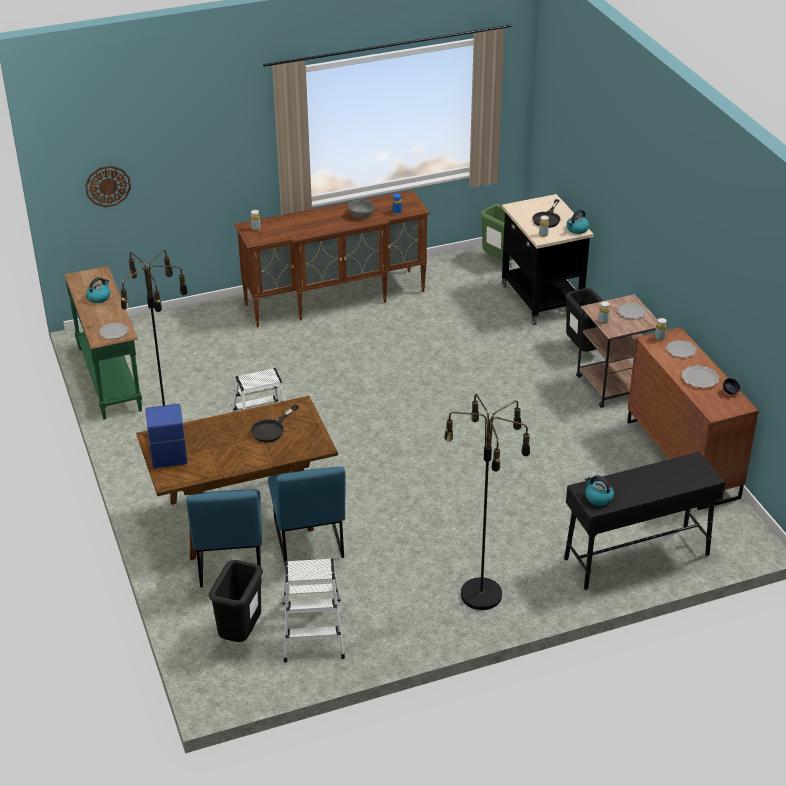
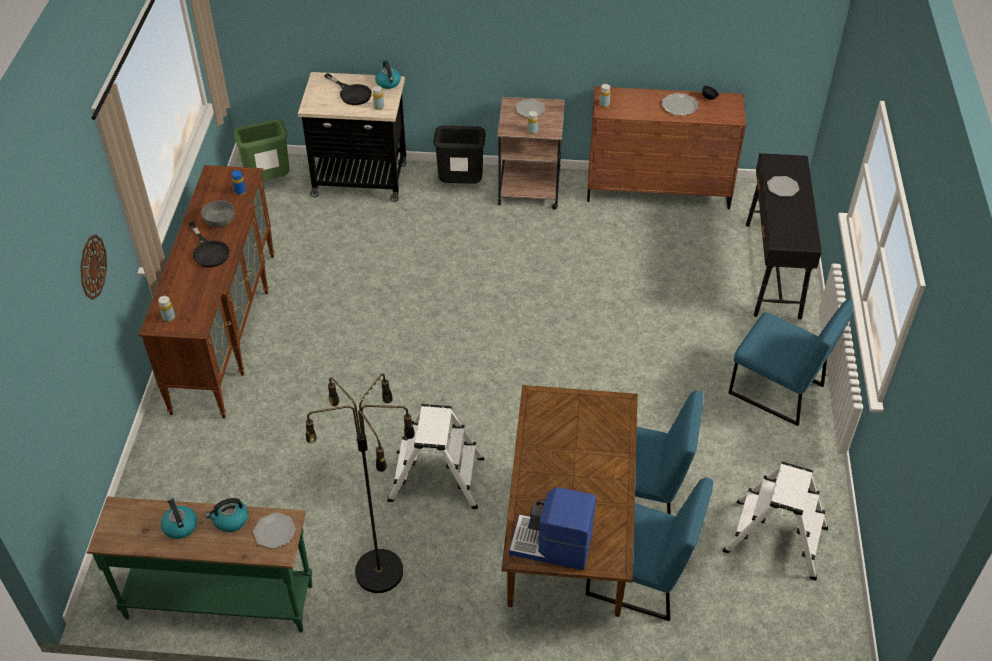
camera: 65 degrees left, 10 degrees up
wall clock [85,166,131,207] -> wall clock moved to [81,234,107,300]
black trash can [209,560,263,642] -> none
black frying pan [250,404,299,442] -> black frying pan moved to [188,221,230,268]
floor lamp [445,394,530,610] -> blue chair [728,298,854,426]
kettle [585,475,614,506] -> kettle moved to [205,498,248,532]
plate [666,340,696,358] -> plate moved to [767,176,799,197]

